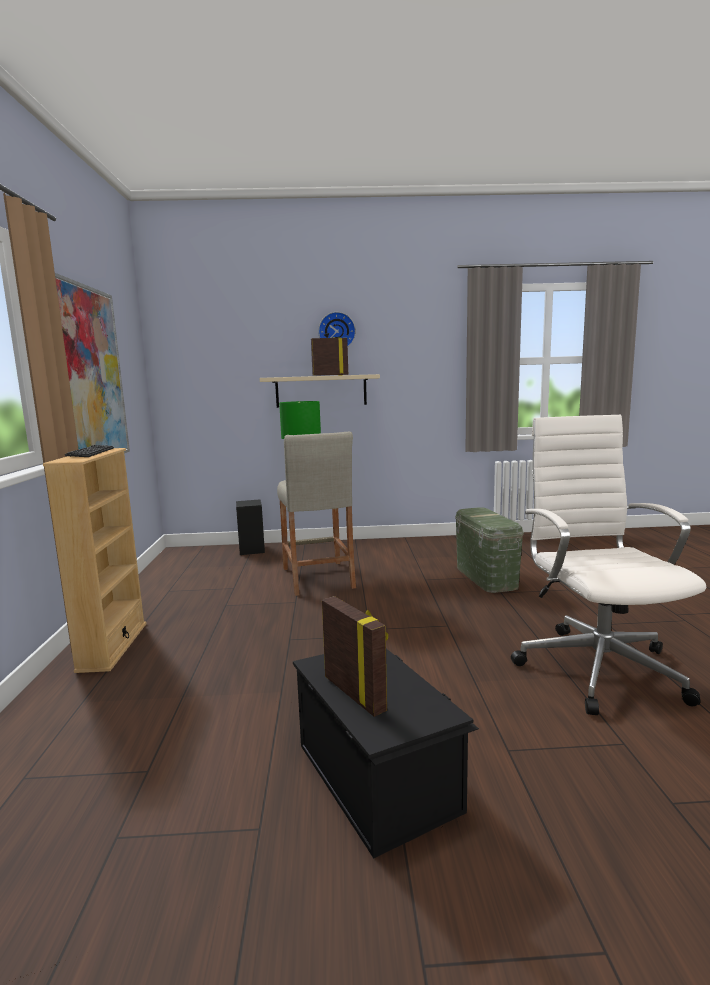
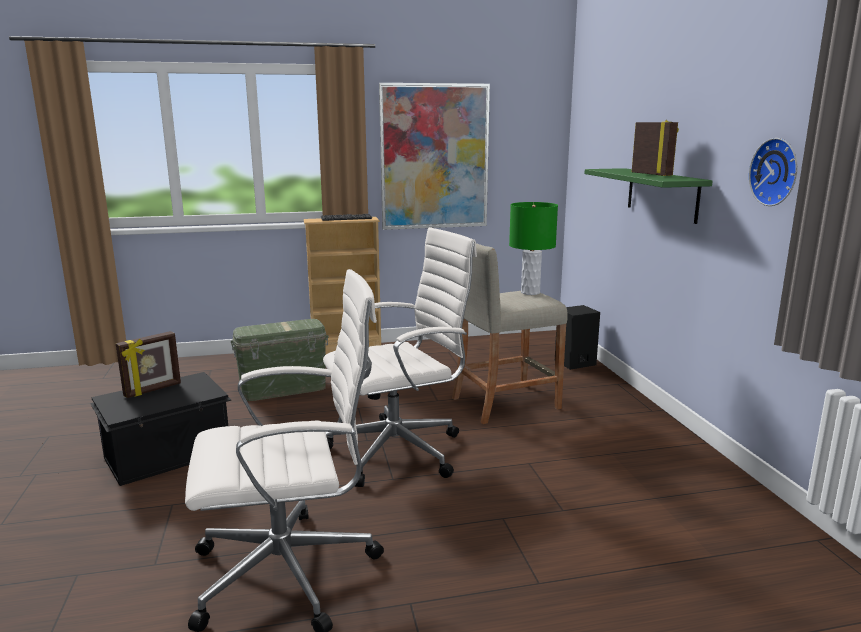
camera: 80 degrees right, 5 degrees up
beige shelf [259,374,380,408] -> green shelf [584,168,713,224]
wall clock [318,312,356,347] -> wall clock moved to [749,138,798,206]
green storage box [455,507,524,593] -> green storage box moved to [231,319,329,401]
none -> white office chair [323,227,477,487]

